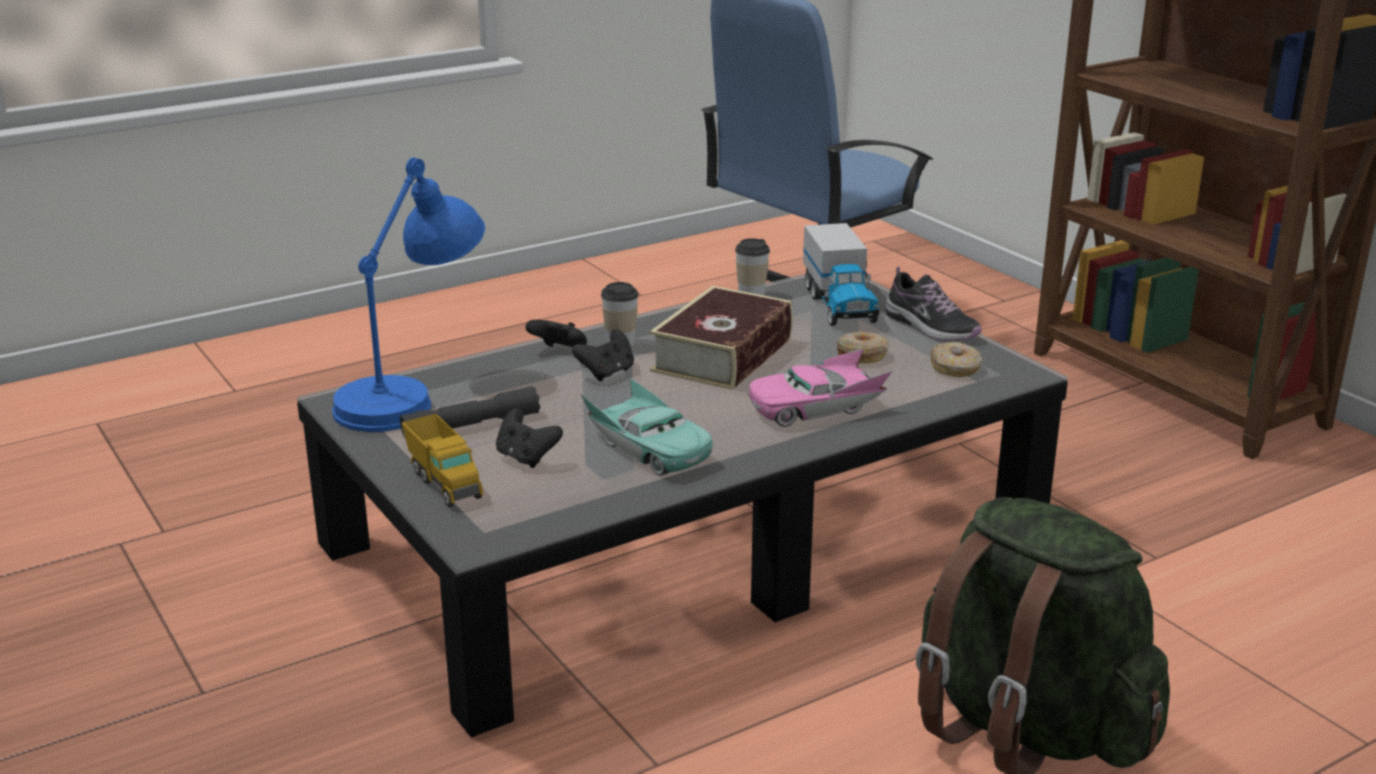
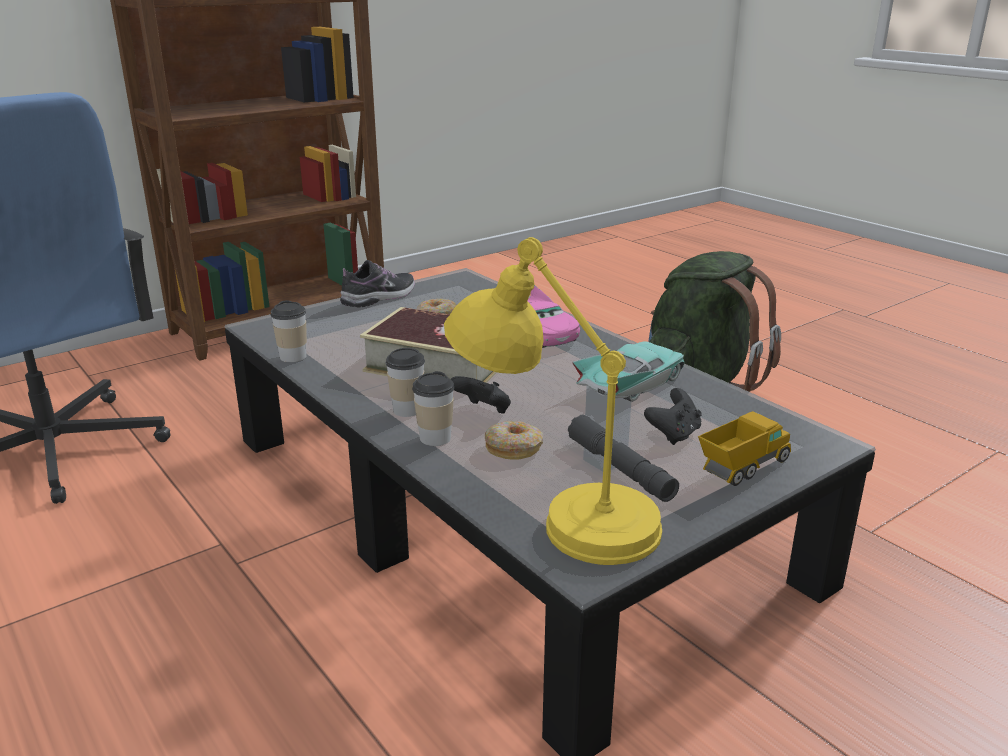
camera: 95 degrees left, 0 degrees up
blue table lamp [332,158,485,432] -> yellow table lamp [444,237,662,565]
black game controller [525,320,587,347] -> cup [412,371,454,446]
toy truck [803,223,879,326] -> none
donut [930,342,982,377] -> donut moved to [485,421,543,460]

